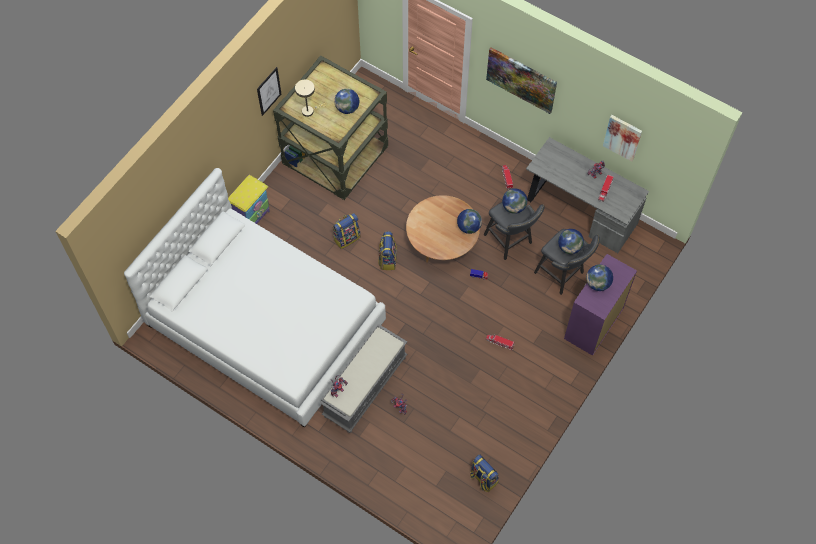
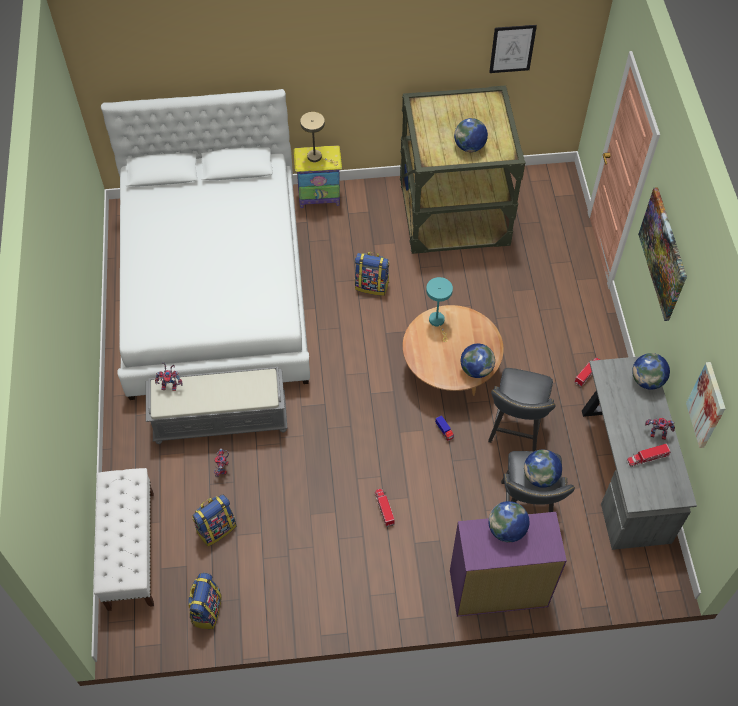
camera: 50 degrees right, 5 degrees down
picture [257,67,281,116] -> picture moved to [489,25,537,73]
beige table lamp [295,79,327,117] -> beige table lamp moved to [300,112,338,166]
backpack [378,231,397,270] -> backpack moved to [192,494,236,546]
globe [502,188,527,214] -> globe moved to [632,353,670,390]
none -> white bench [94,468,154,611]
none -> turquoise table lamp [426,277,453,342]

